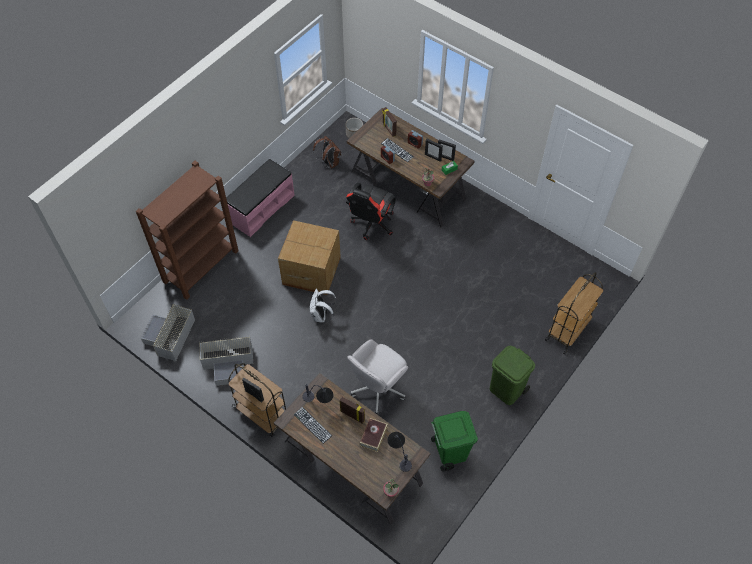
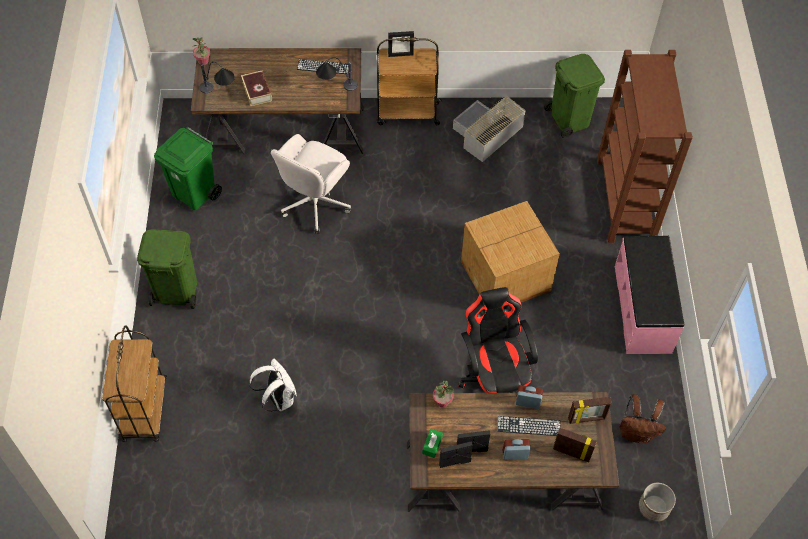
camera: 140 degrees right, 0 degrees up
grey storage box [141,304,195,361] -> green trash can [544,54,605,138]
white backpack [310,289,337,322] -> white backpack moved to [249,359,297,412]
picture frame [339,397,365,424] -> picture frame moved to [568,397,612,424]
white office chair [347,339,408,415] -> white office chair turned 150 degrees counterclockwise [271,134,351,234]

